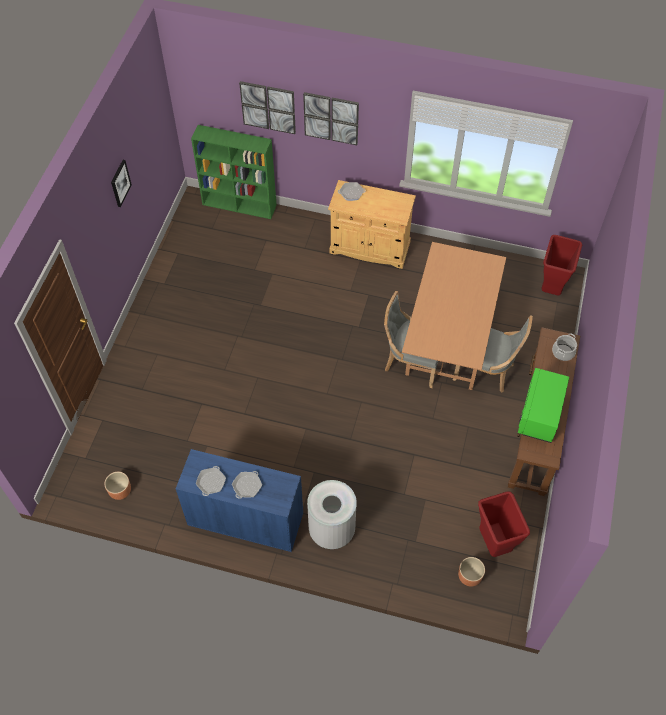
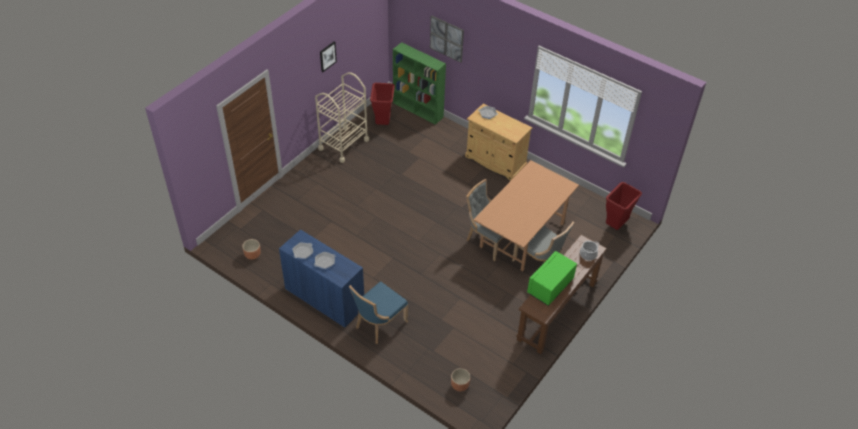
camera: 20 degrees right, 10 degrees down
picture [303,92,359,145] -> none
grey trash can [307,480,357,549] -> blue chair [349,281,408,344]
red trash can [478,492,530,557] -> red trash can moved to [370,83,395,125]
none -> beige cart [315,72,369,163]

